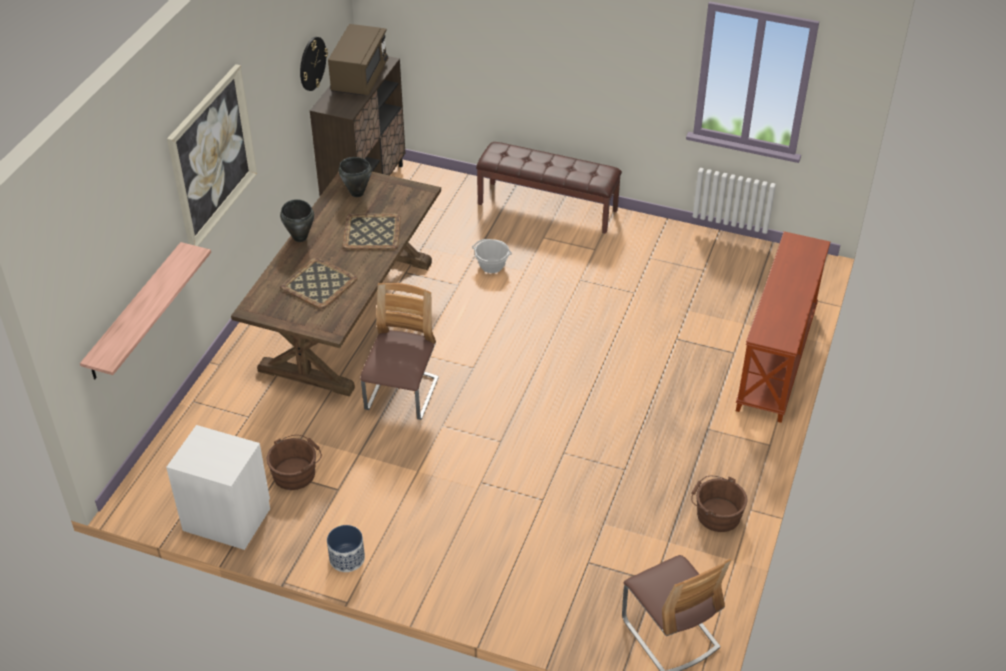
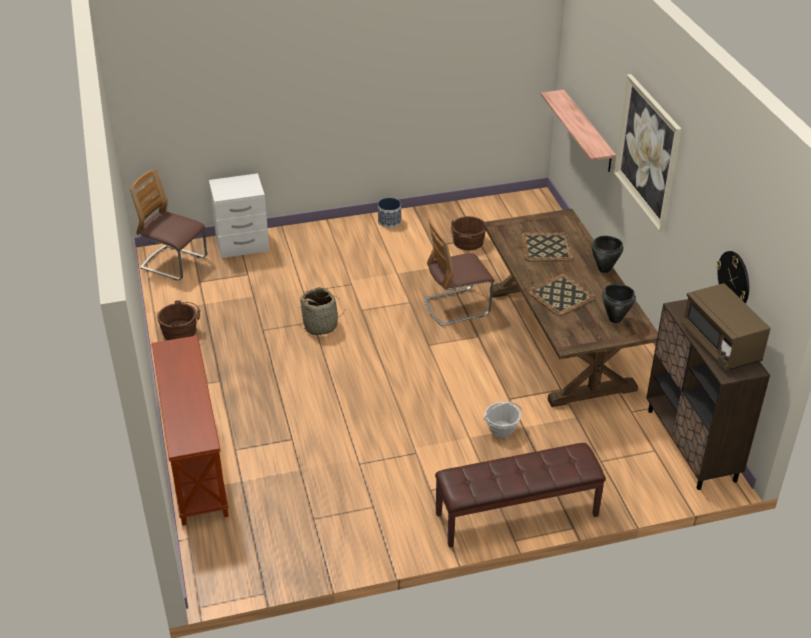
camera: 145 degrees right, 5 degrees down
white nightstand [166,425,270,550] -> white nightstand moved to [209,173,269,258]
chair [360,283,439,420] -> chair turned 90 degrees clockwise [424,219,495,326]
none -> basket [300,287,340,335]

